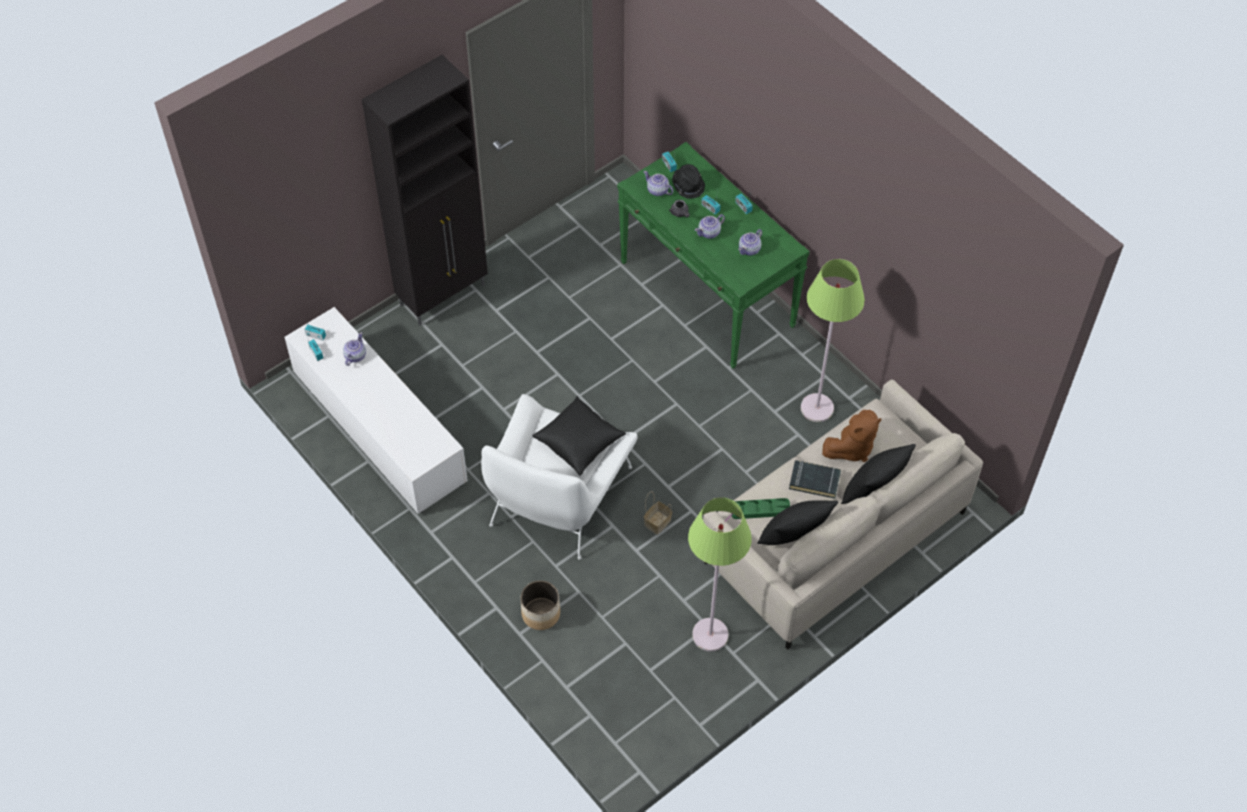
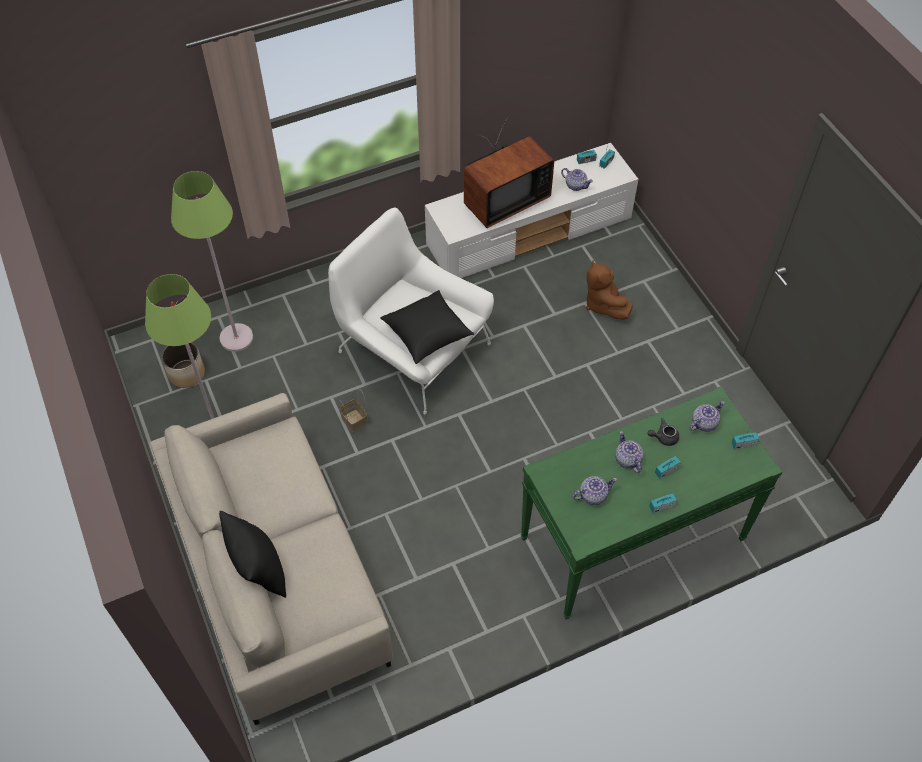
camera: 105 degrees right, 0 degrees up
black cabinet [362,55,488,326] -> none
planter [520,580,560,630] -> planter moved to [161,342,205,388]
black hat [672,164,705,199] -> none
green tray [731,498,790,519] -> none
teapot [738,229,762,256] -> teapot turned 105 degrees clockwise [573,476,617,505]
black pillow [757,500,838,545] -> none
black book [789,460,841,499] -> none
green floor lamp [801,259,865,422] -> green floor lamp moved to [171,171,253,352]
brown plush toy [822,410,882,462] -> brown plush toy moved to [586,260,633,320]
none -> television [464,117,554,228]

